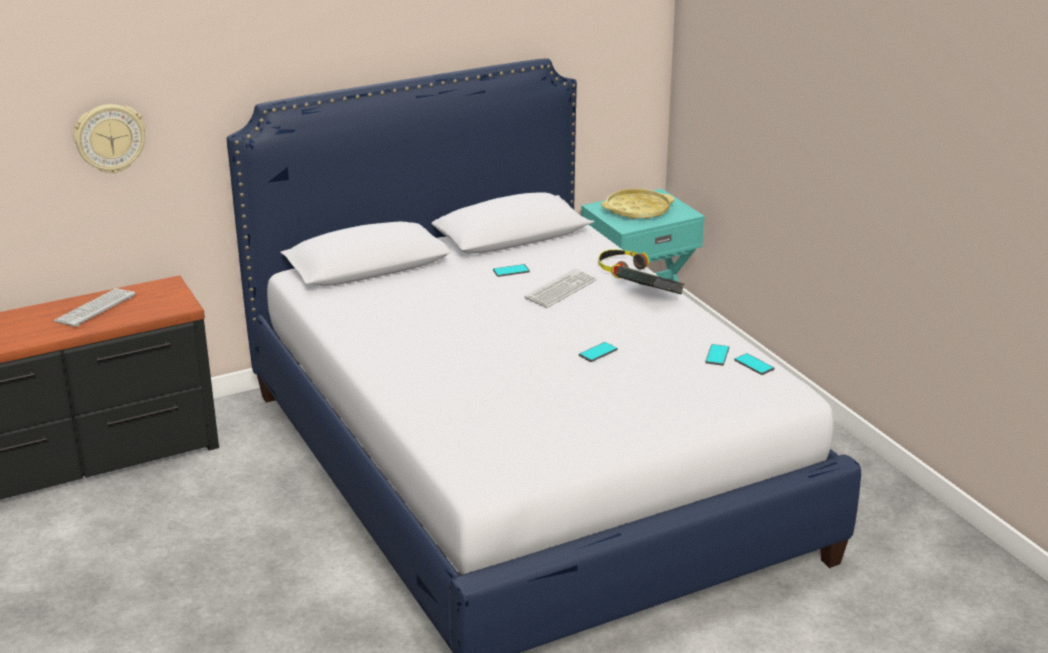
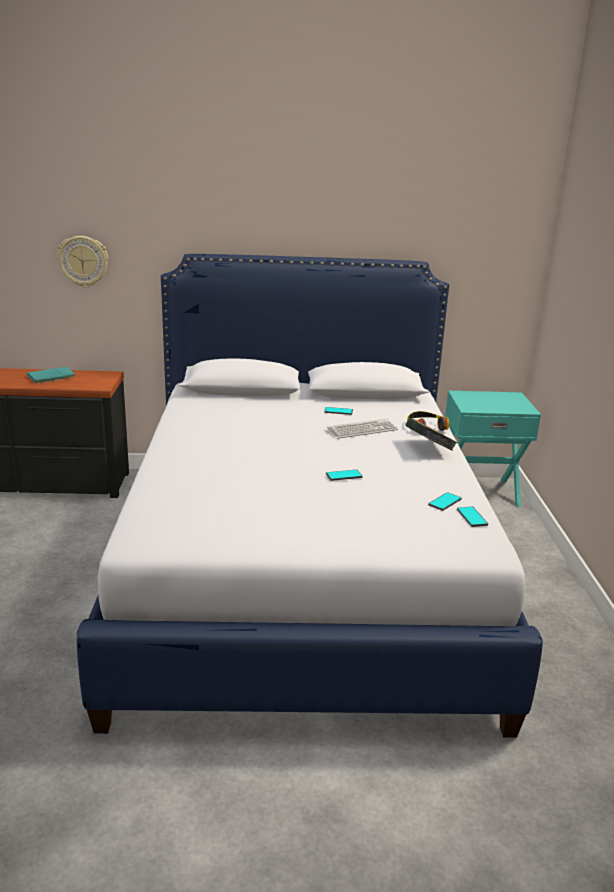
camera: 25 degrees right, 5 degrees down
keyboard [54,288,135,327] -> turquoise book [27,367,75,384]
yellow tray [601,189,675,219] -> none

